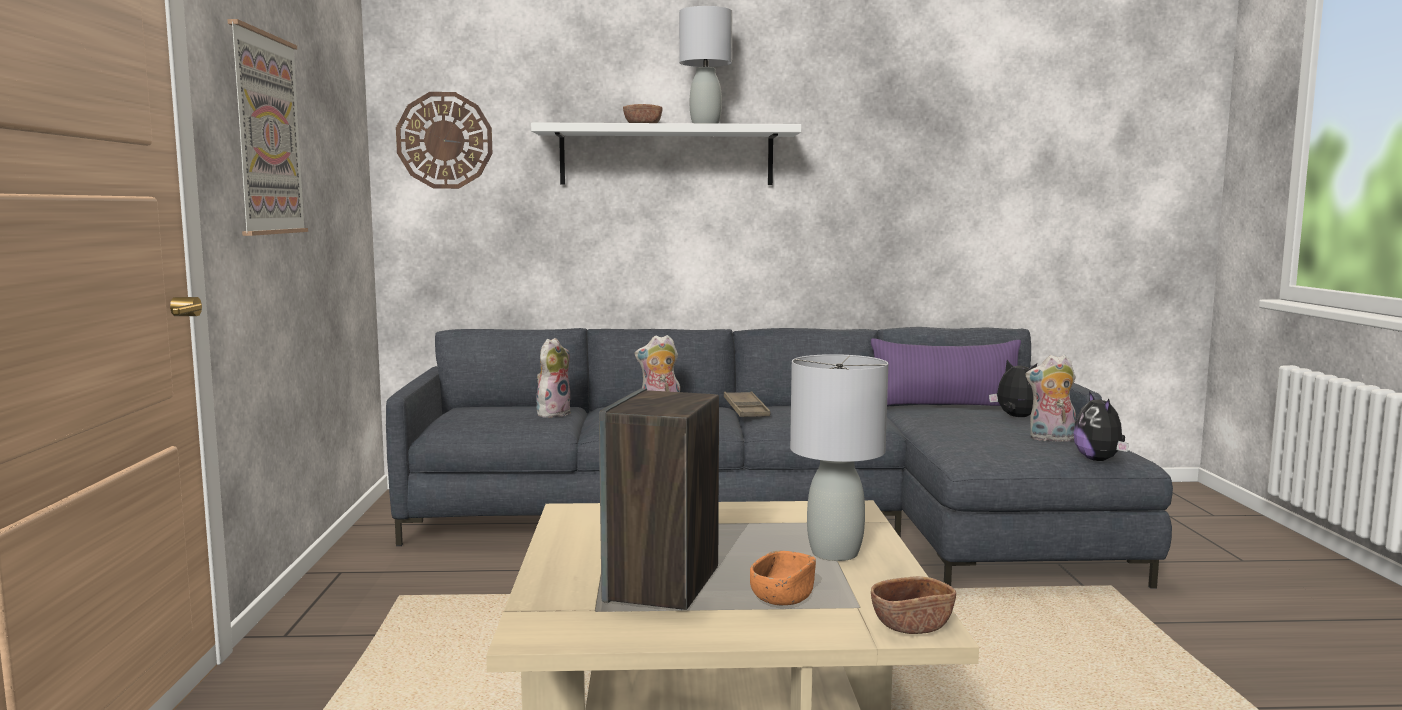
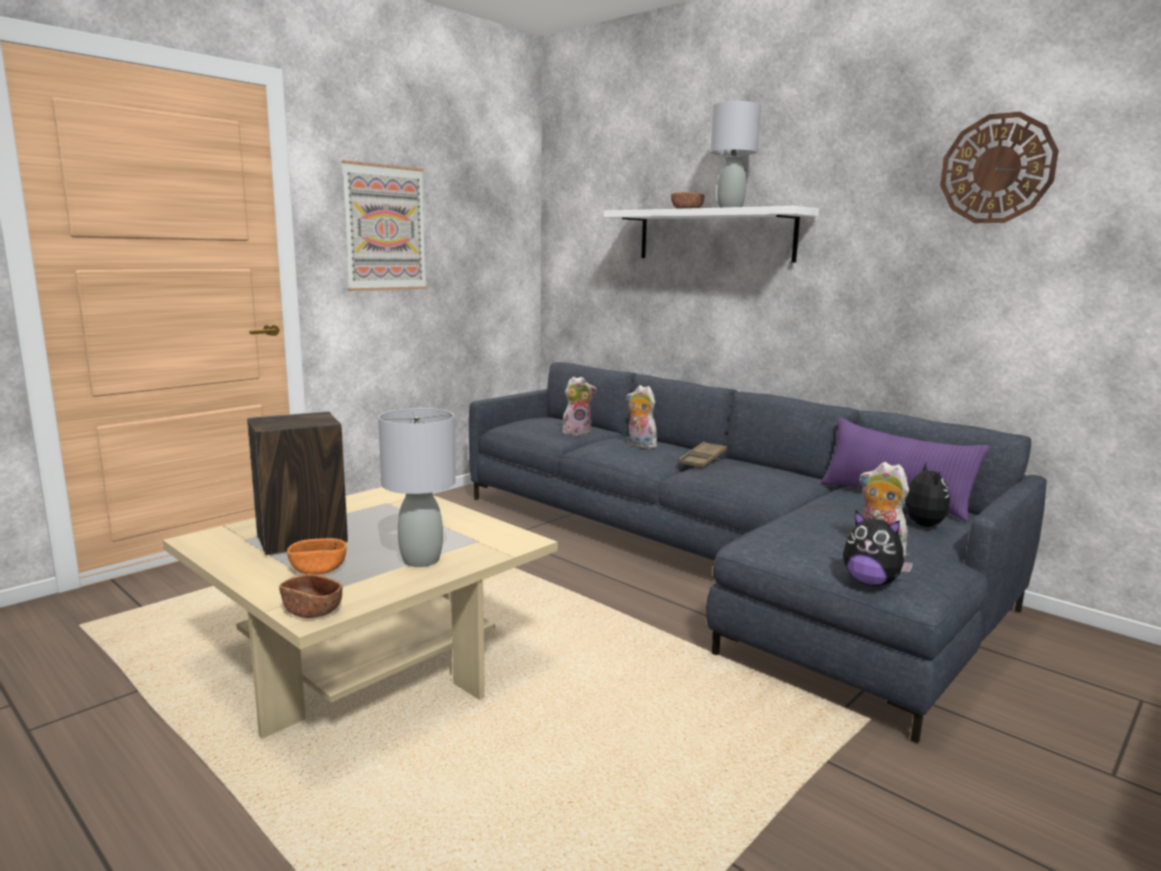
camera: 45 degrees right, 5 degrees up
wall clock [396,92,493,189] -> wall clock moved to [940,112,1059,223]
plush toy [1074,392,1129,461] -> plush toy turned 90 degrees counterclockwise [843,511,913,586]

